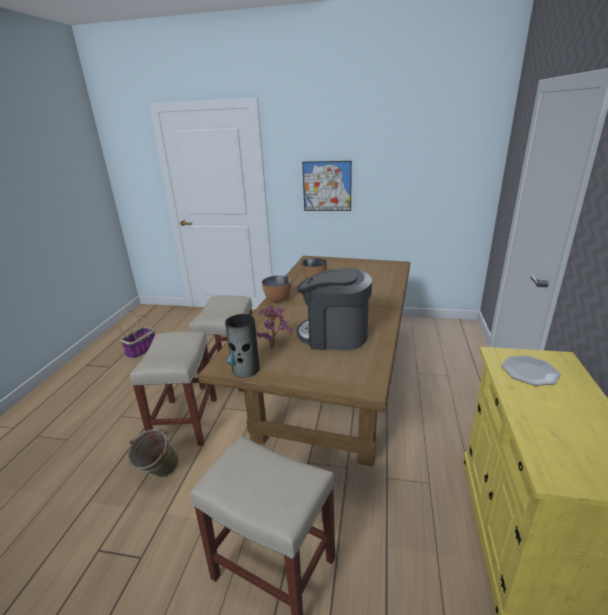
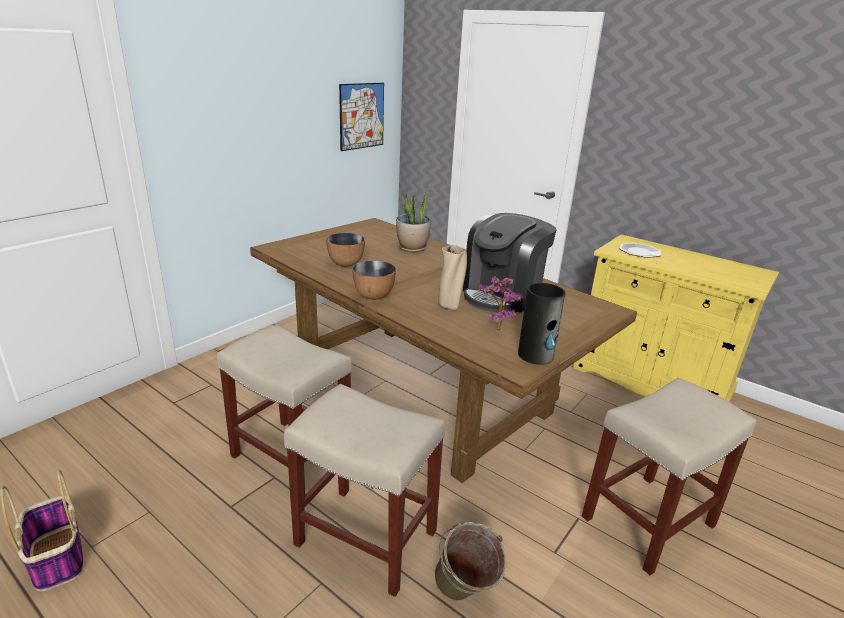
camera: 65 degrees left, 0 degrees up
picture [302,161,352,211] -> picture moved to [339,83,384,151]
none -> potted plant [396,187,431,252]
none -> beige vase [439,245,467,310]

